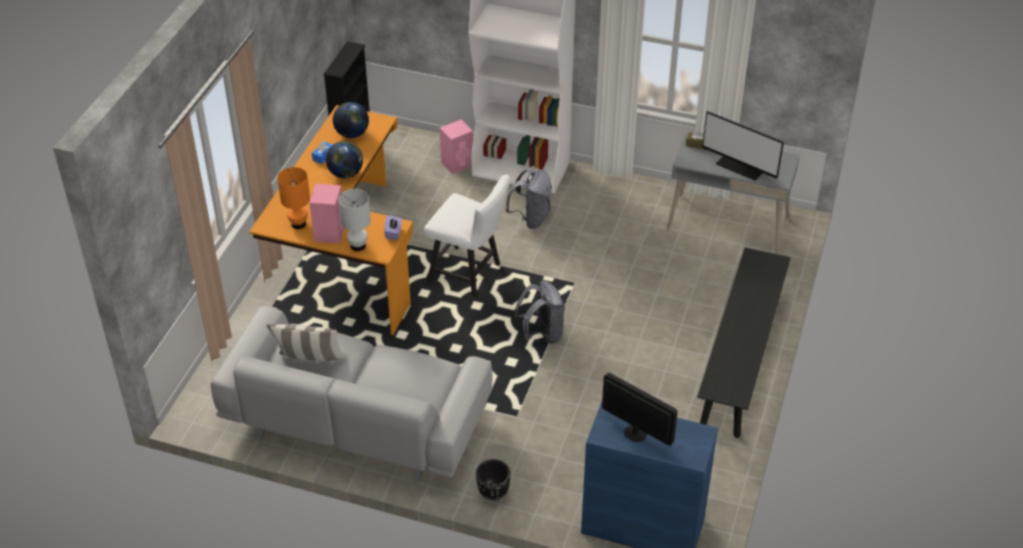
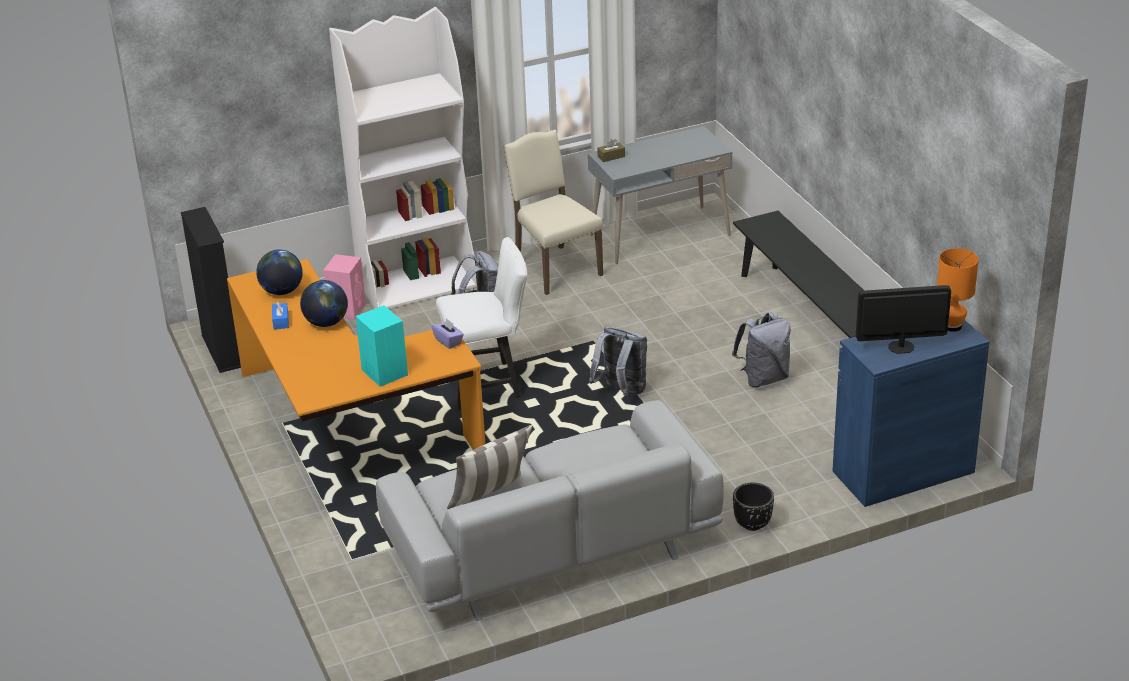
camera: 40 degrees left, 10 degrees down
orange table lamp [277,167,310,229] -> orange table lamp moved to [937,248,979,332]
pink speaker [309,184,344,244] -> turquoise speaker [356,305,408,387]
white table lamp [338,189,371,251] -> none
monitor [702,111,784,181] -> none
none -> beige chair [503,130,603,295]
none -> grey backpack [732,312,790,387]

